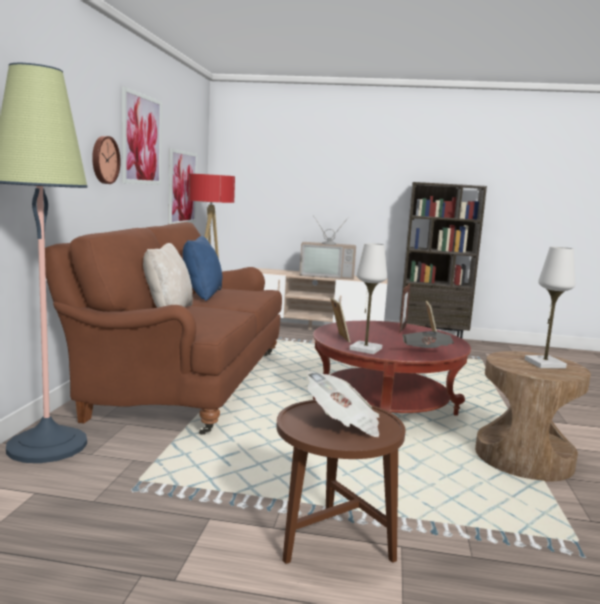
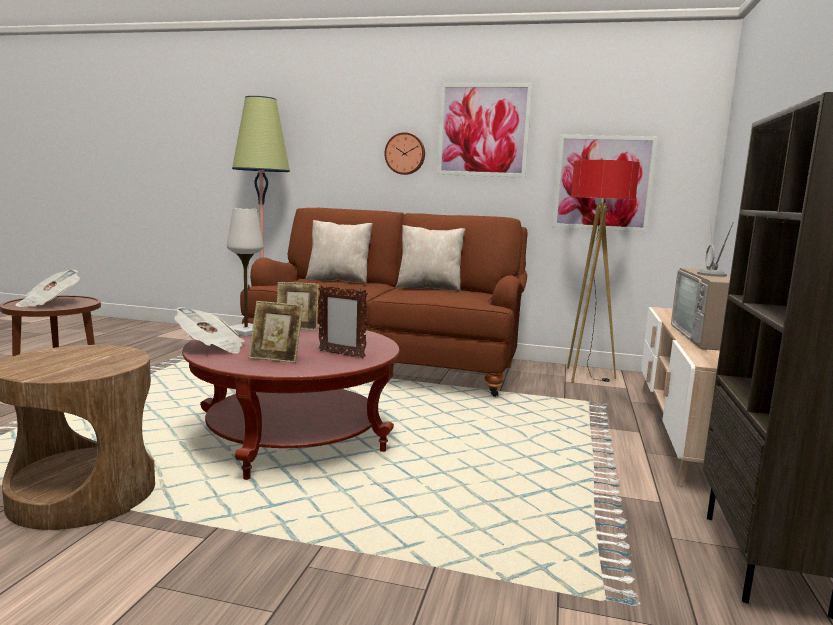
camera: 95 degrees right, 0 degrees up
blue pillow [183,236,222,301] -> beige pillow [395,225,466,292]
white table lamp [525,246,575,368] -> none

